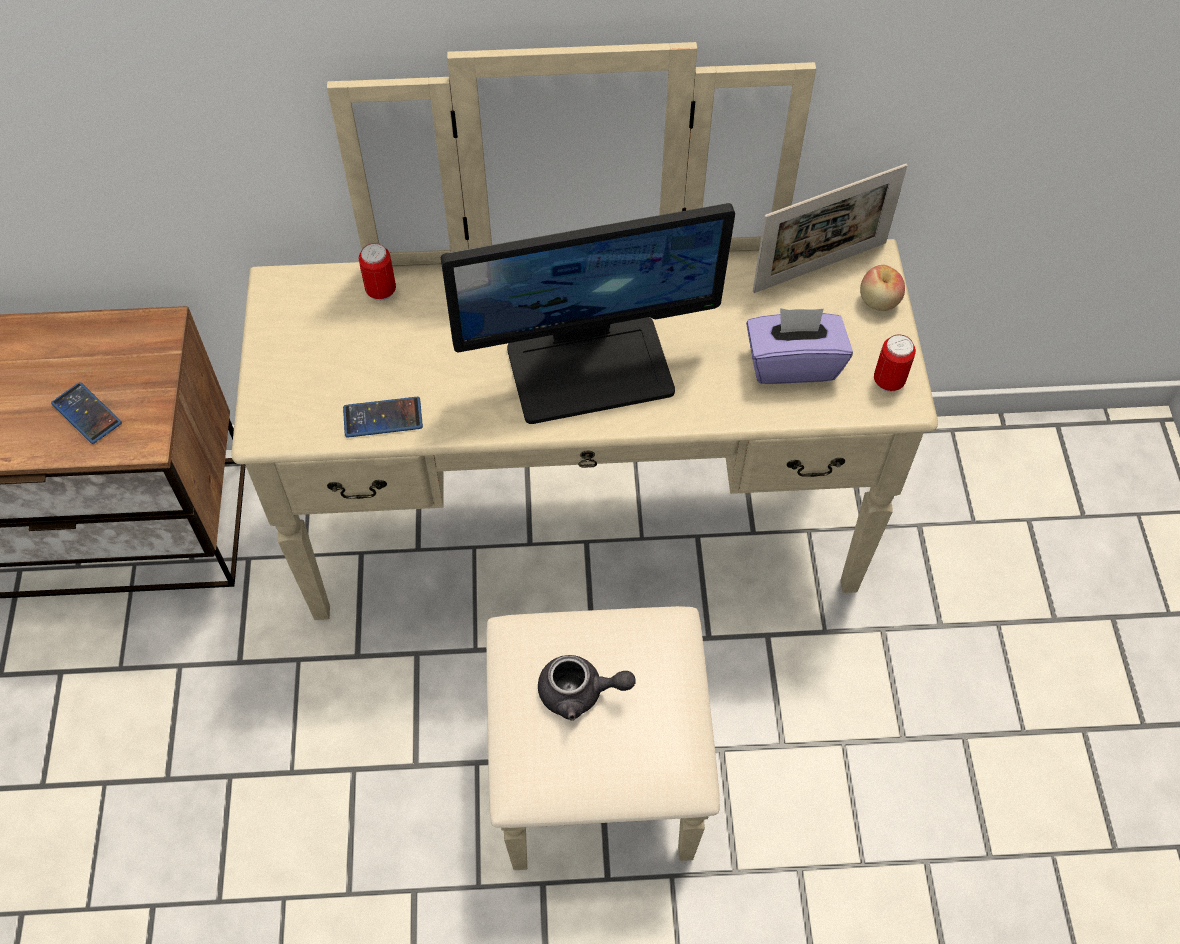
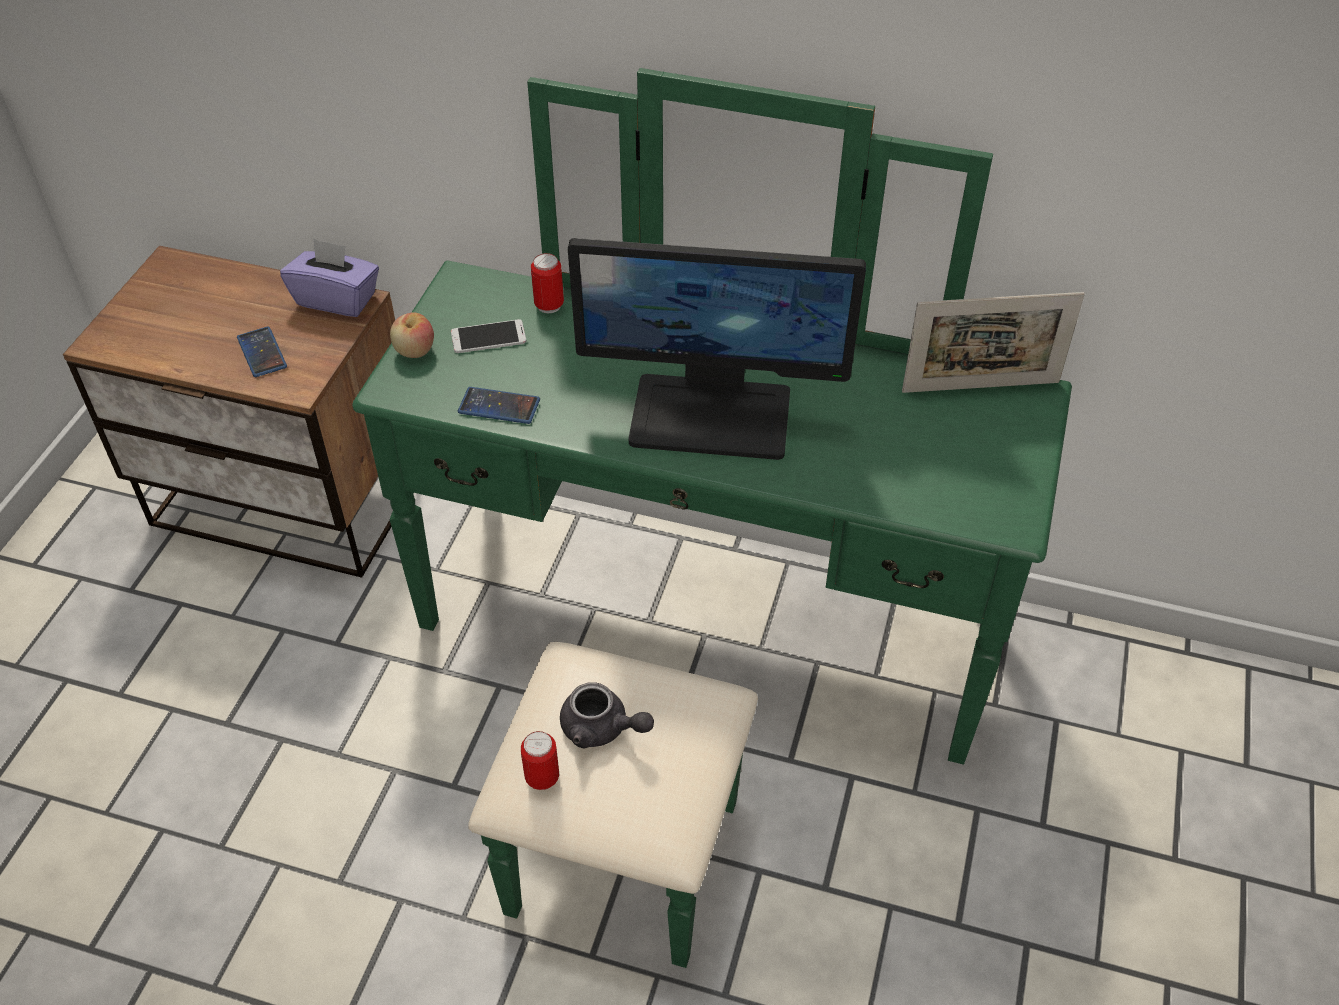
camera: 20 degrees right, 10 degrees down
beige dresser [231,42,938,870] -> green dresser [352,68,1072,968]
purple tissue box [746,308,853,384] -> purple tissue box moved to [280,238,379,317]
apple [860,265,905,311] -> apple moved to [390,312,434,358]
can [874,334,916,392] -> can moved to [521,731,559,790]
none -> phone [451,319,526,353]

